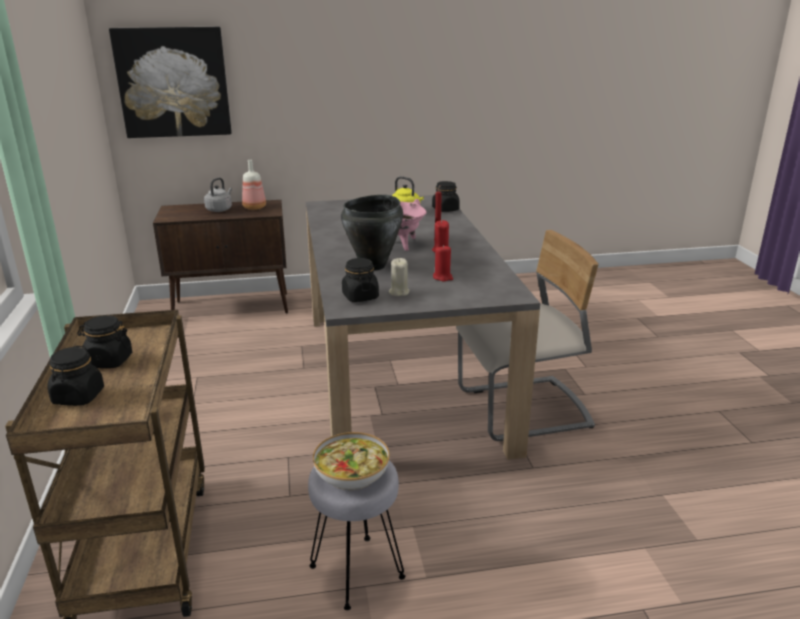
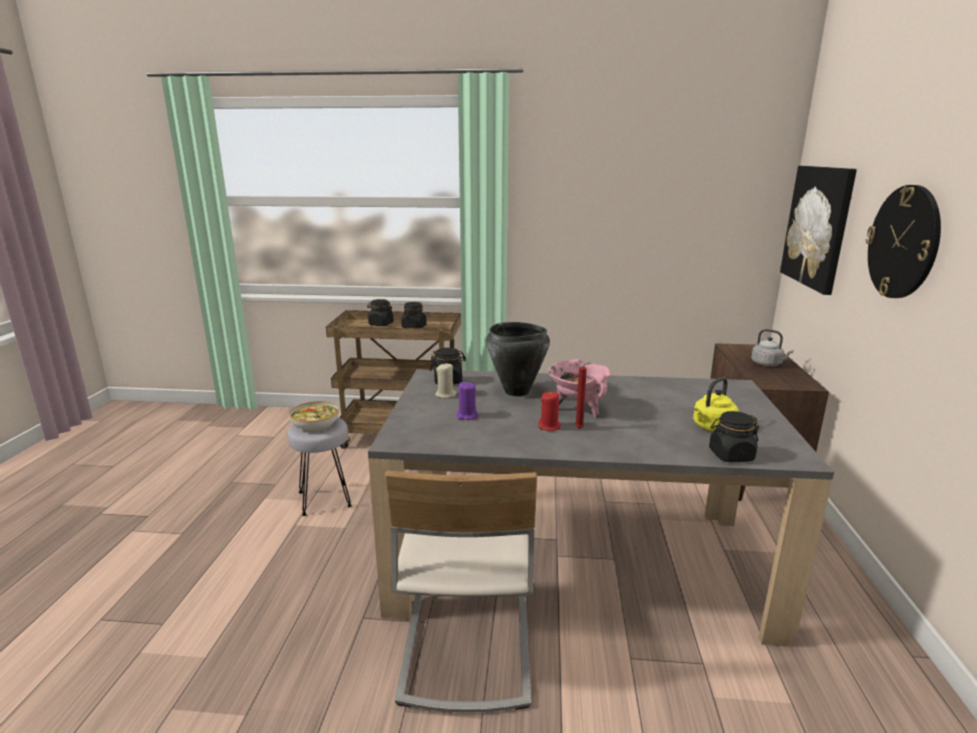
camera: 105 degrees right, 5 degrees down
bottle [242,160,266,210] -> none
red candle [433,245,453,282] -> purple candle [456,382,478,420]
none -> wall clock [866,185,941,298]

